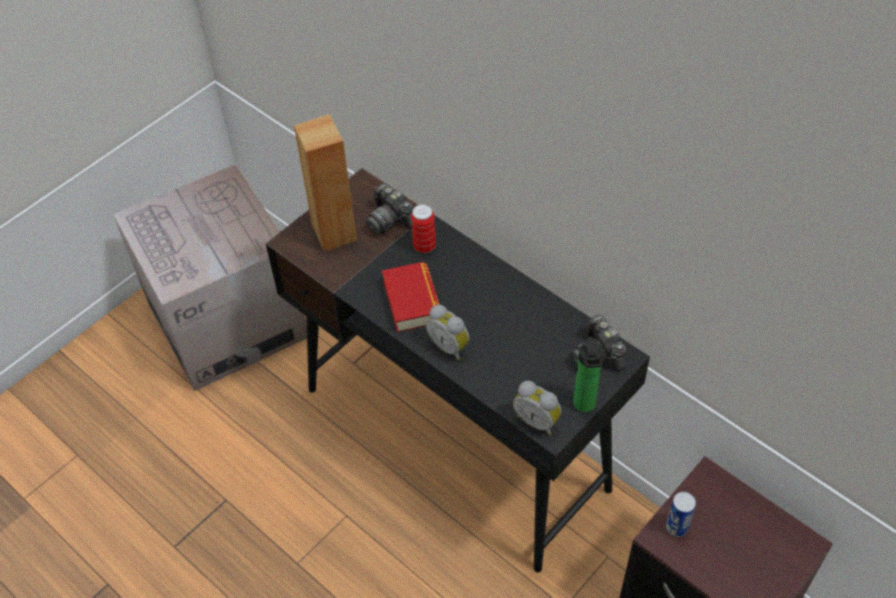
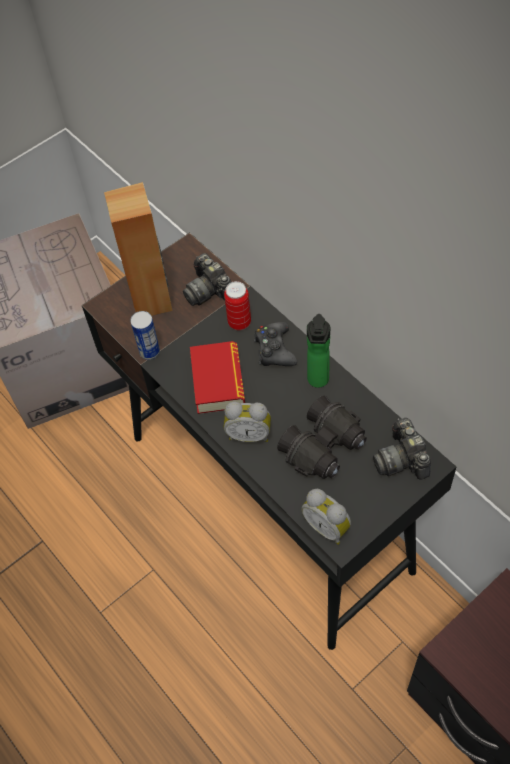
camera: 10 degrees right, 5 degrees up
alarm clock [426,305,469,361] -> alarm clock turned 45 degrees counterclockwise [224,401,271,442]
bottle [573,337,603,412] -> bottle moved to [307,314,330,388]
can [666,492,696,537] -> can moved to [130,311,160,360]
none -> black game controller [254,322,297,366]
none -> black binoculars [277,396,367,479]

